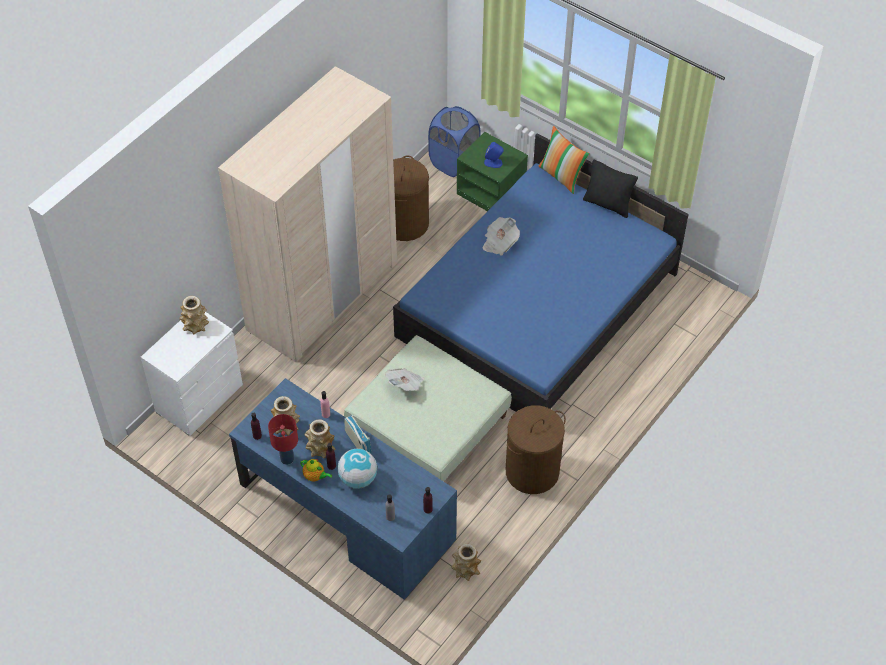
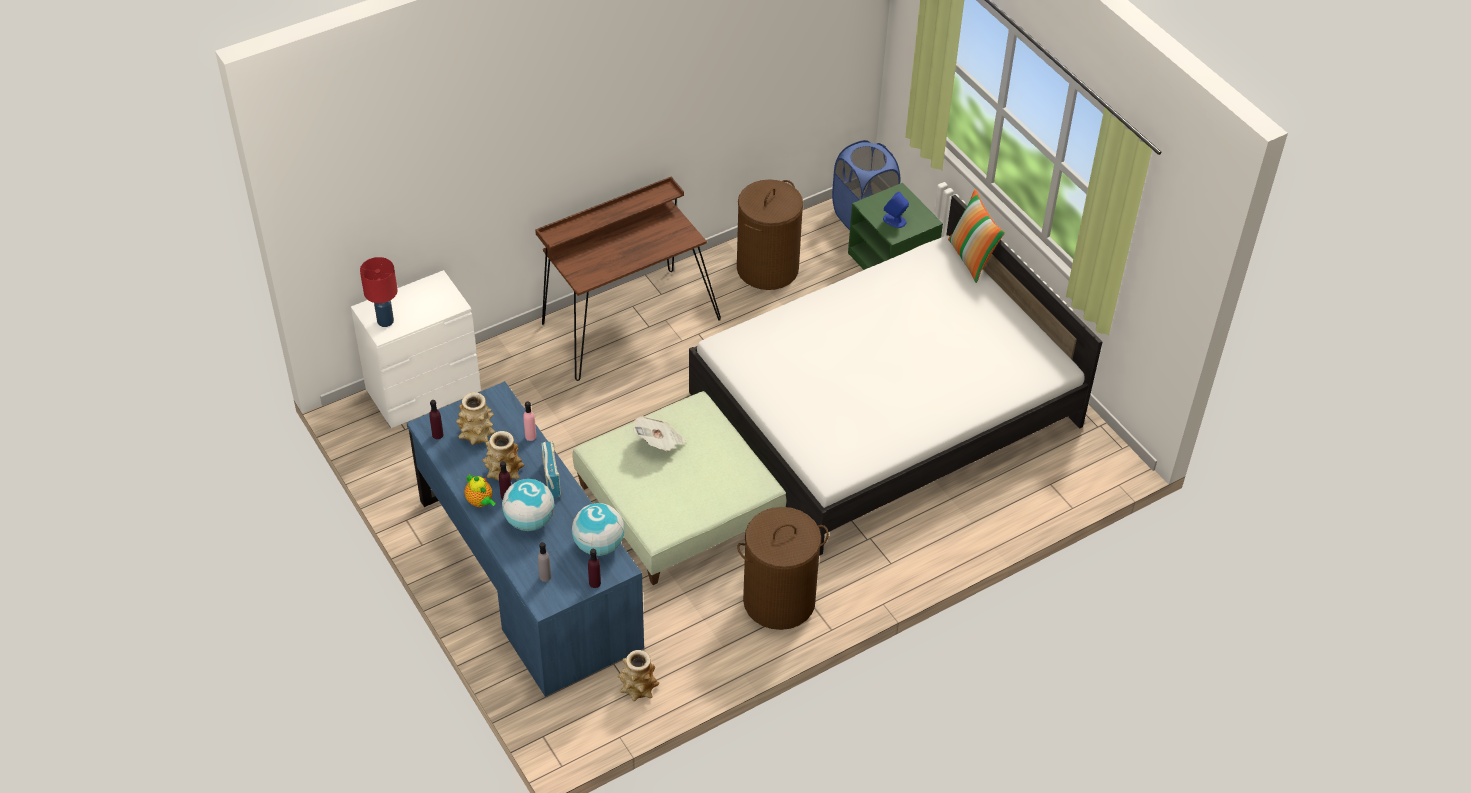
camera: 20 degrees right, 5 degrees down
vase [179,296,209,334] -> none
beige wardrobe [218,66,397,362] -> brown desk [535,177,721,381]
red table lamp [268,414,298,465] -> red table lamp moved to [360,257,398,327]
blue bed [393,133,689,412] -> white bed [689,195,1103,556]
newspaper [483,217,520,255] -> none
black pillow [583,160,638,218] -> none
none -> globe [572,503,625,556]

